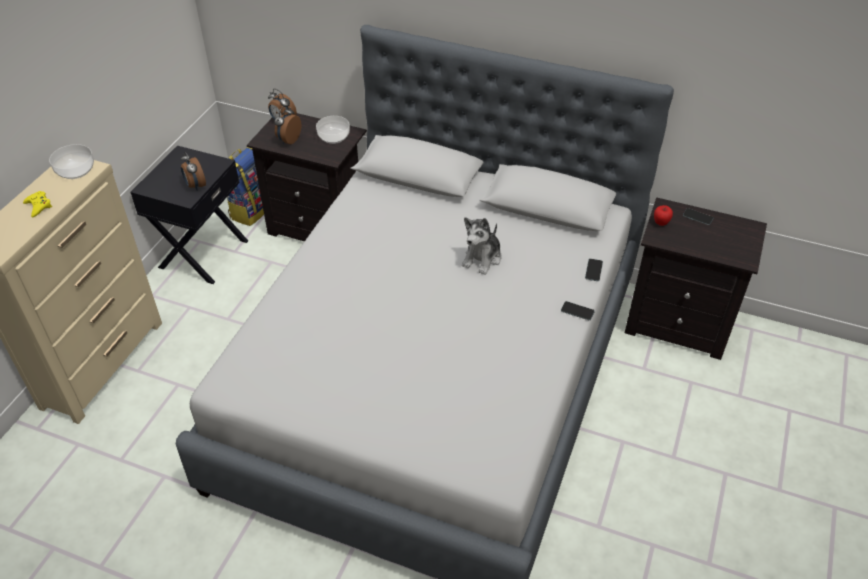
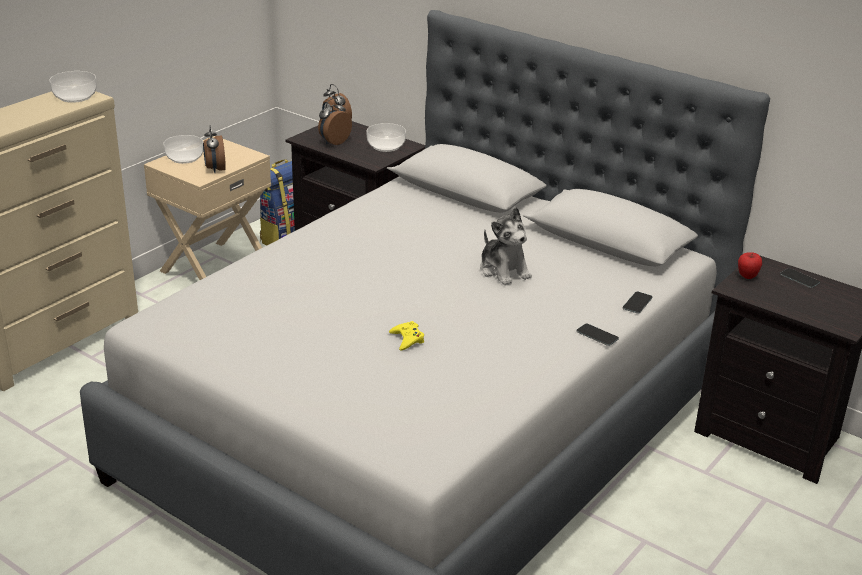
camera: 15 degrees right, 15 degrees down
yellow game controller [23,191,52,218] -> yellow game controller moved to [389,321,424,351]
black nightstand [130,146,248,284] -> beige nightstand [144,136,271,280]
plush toy [462,217,502,275] -> plush toy turned 75 degrees counterclockwise [480,207,532,285]
none -> bowl [163,135,203,164]

